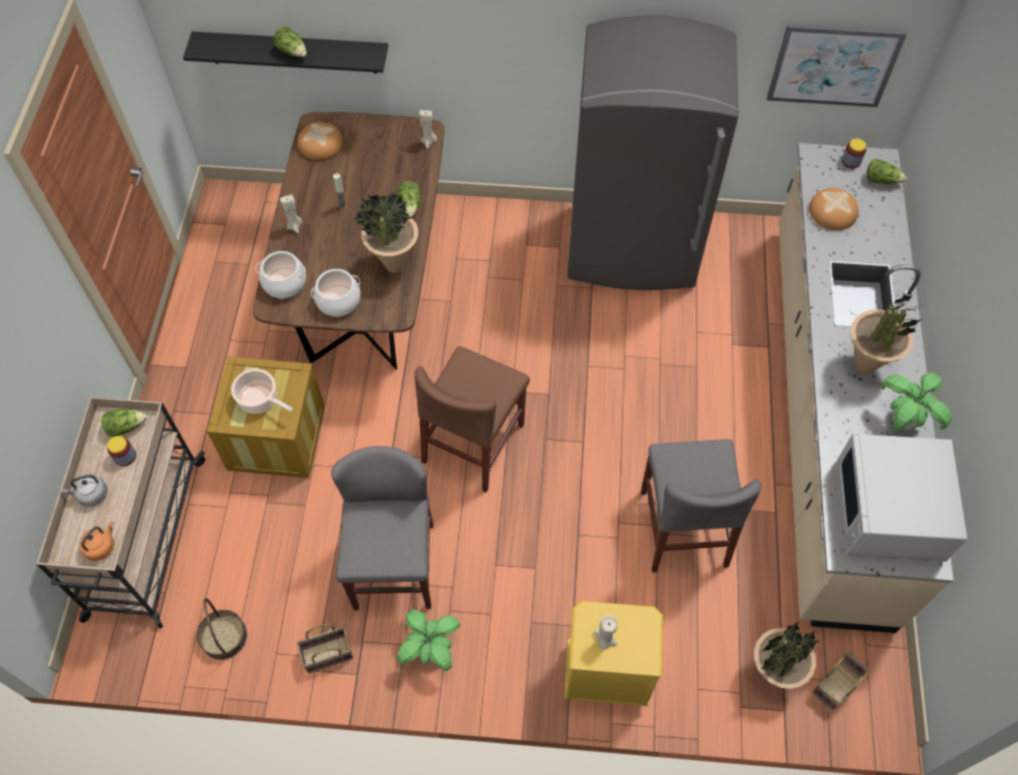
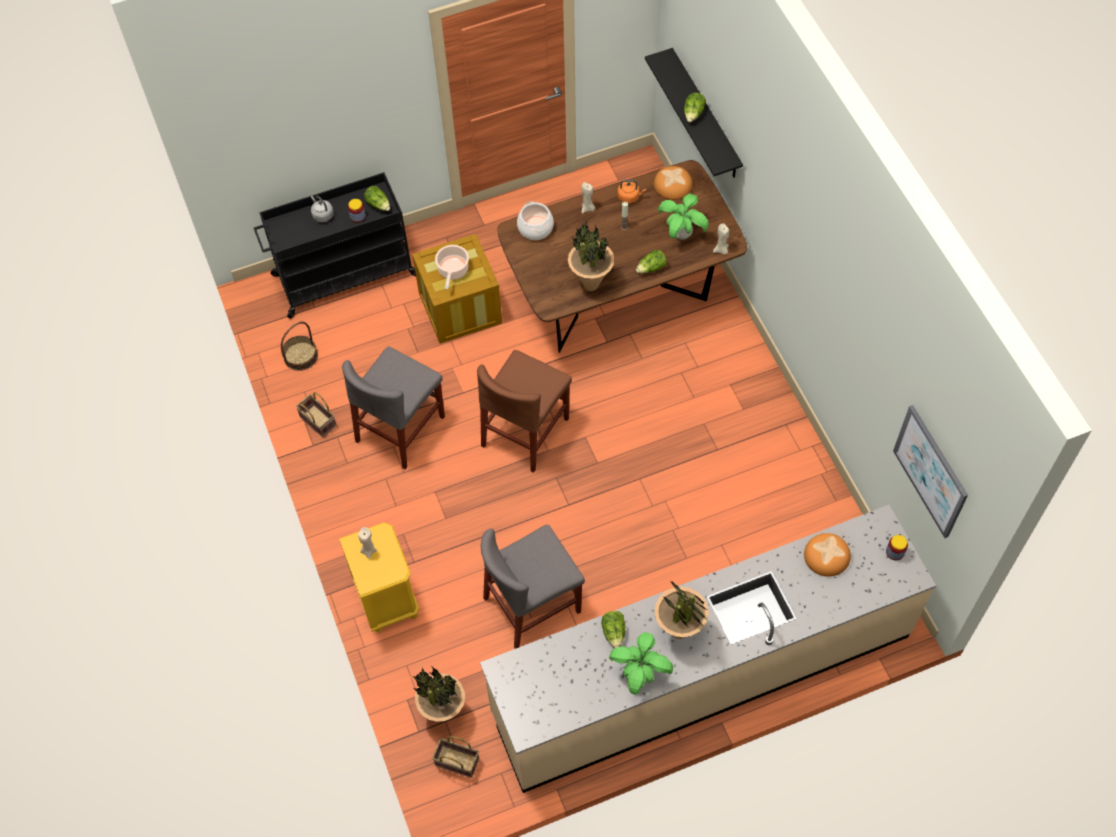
camera: 65 degrees right, 0 degrees up
beige cart [36,397,205,629] -> black cart [254,172,416,319]
orange kettle [79,521,114,561] -> orange kettle moved to [617,180,646,203]
cooking pot [311,269,361,317] -> none
grey chair [331,446,433,610] -> grey chair turned 150 degrees clockwise [342,346,445,469]
potted plant [397,609,460,671] -> potted plant moved to [658,193,709,240]
brown chair [415,346,530,492] -> brown chair turned 60 degrees counterclockwise [477,350,572,473]
grey fridge [567,15,739,290] -> none
white microwave [838,434,967,561] -> none
lettuce [866,159,907,184] -> lettuce moved to [601,611,625,649]

